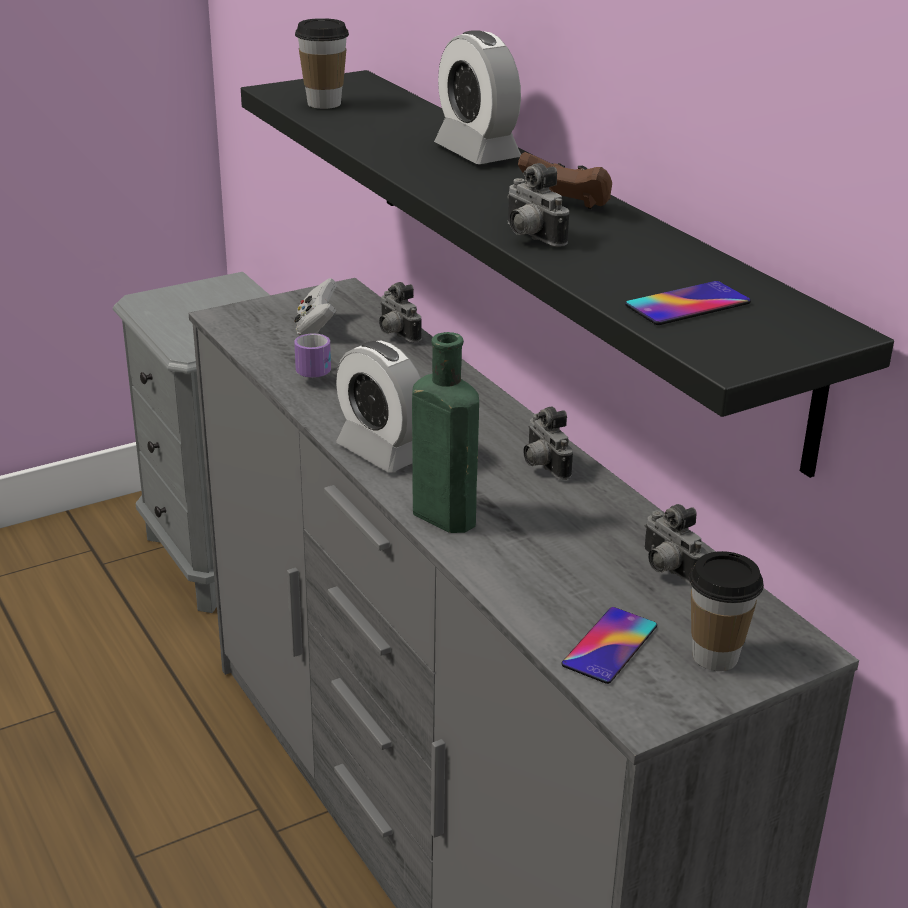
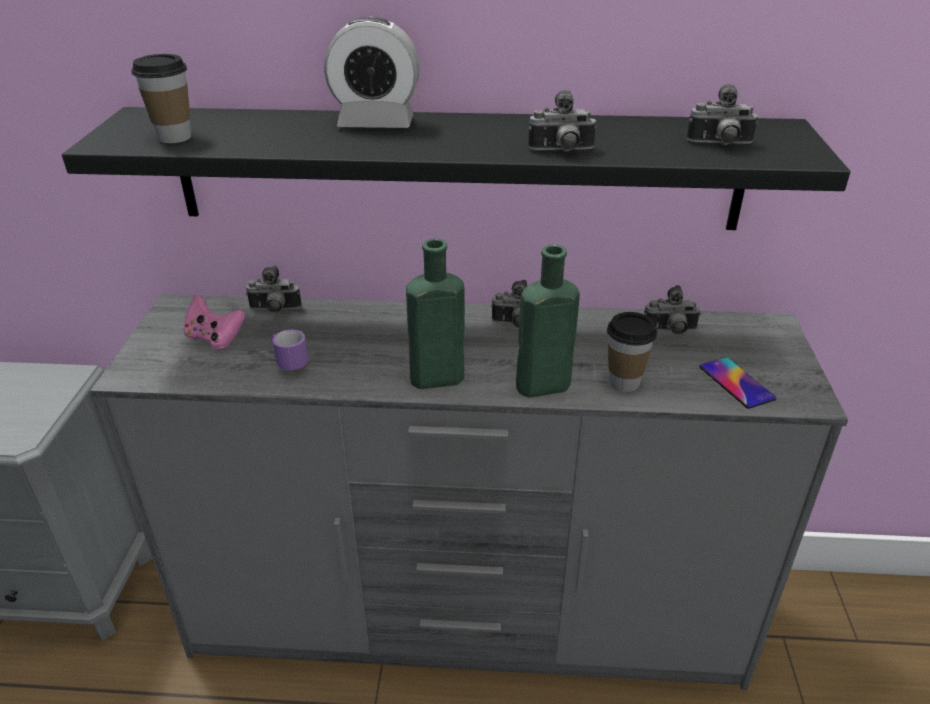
camera: 55 degrees left, 5 degrees up
white game controller [294,278,337,335] -> pink game controller [184,295,246,350]
alarm clock [336,341,421,473] -> green bottle [406,238,465,389]
brown game controller [518,152,612,209] -> none
phone [625,281,751,325] -> camera [687,84,758,145]
cup [689,551,764,671] -> cup moved to [607,312,657,392]

